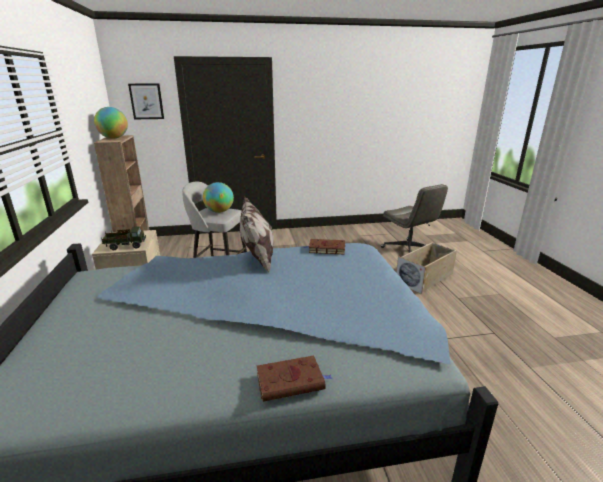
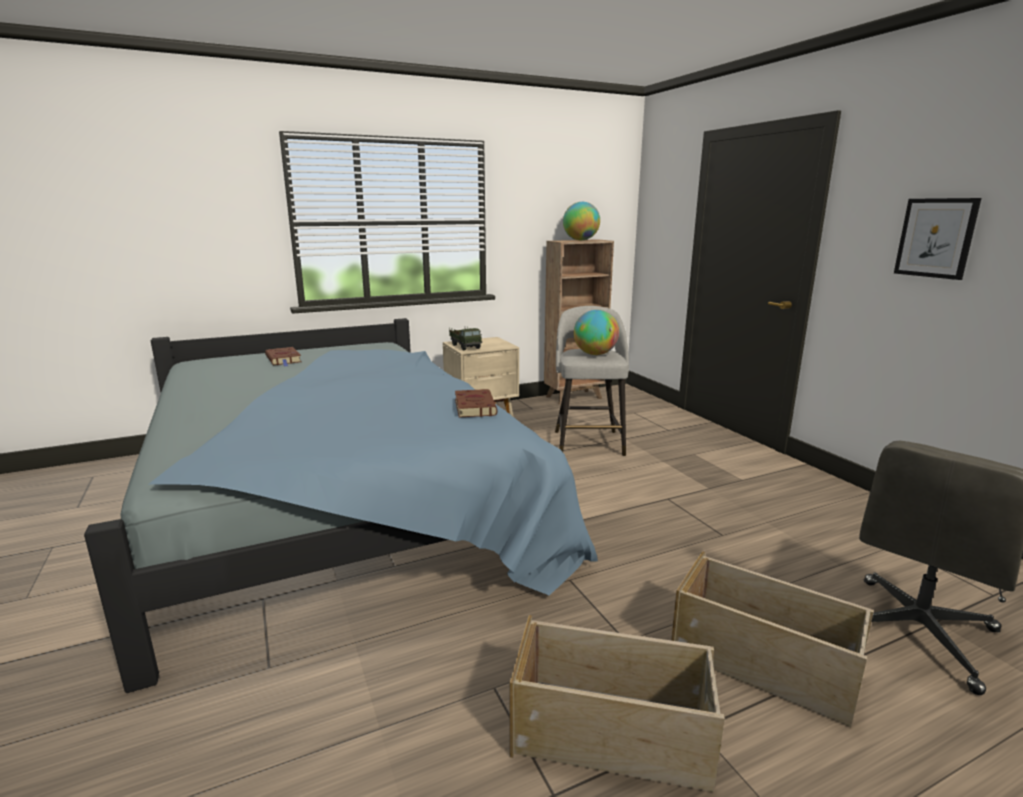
camera: 75 degrees right, 5 degrees down
picture [128,84,164,119] -> picture moved to [894,198,981,280]
pillow [240,197,274,274] -> none
brown book [257,356,332,402] -> brown book moved to [265,347,302,367]
none -> beige storage box [509,615,725,792]

